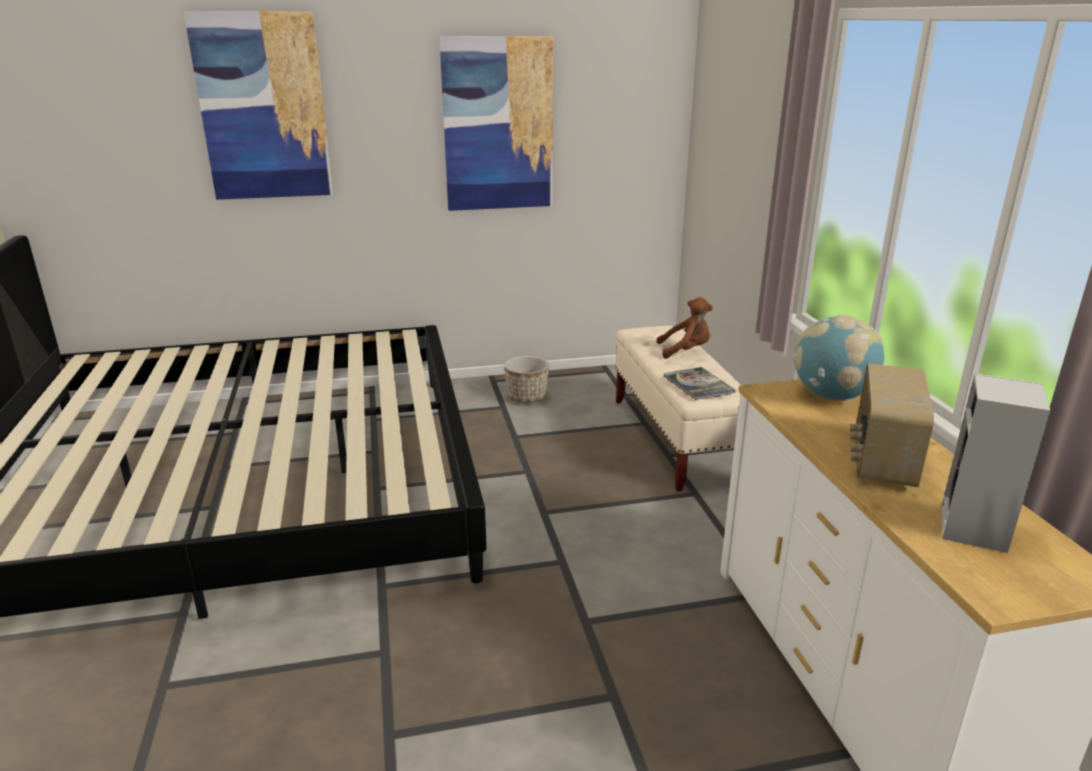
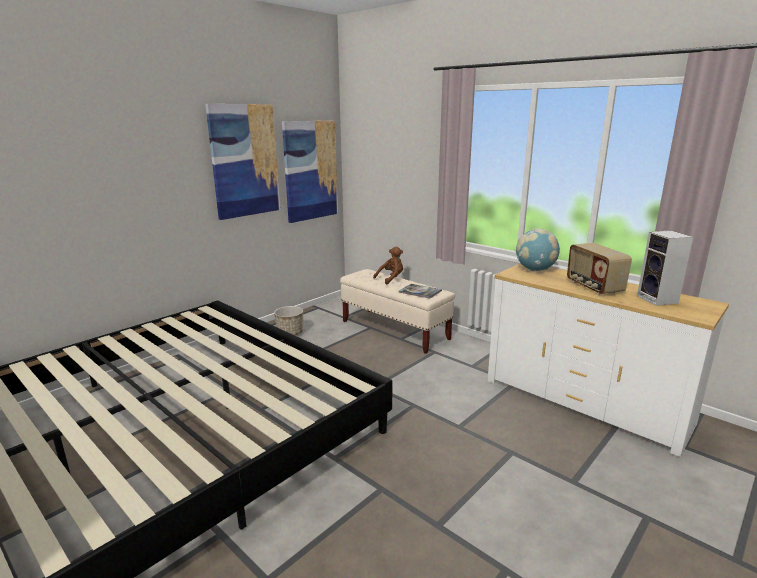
camera: 35 degrees left, 5 degrees down
picture [184,11,333,200] -> picture moved to [282,120,338,223]

